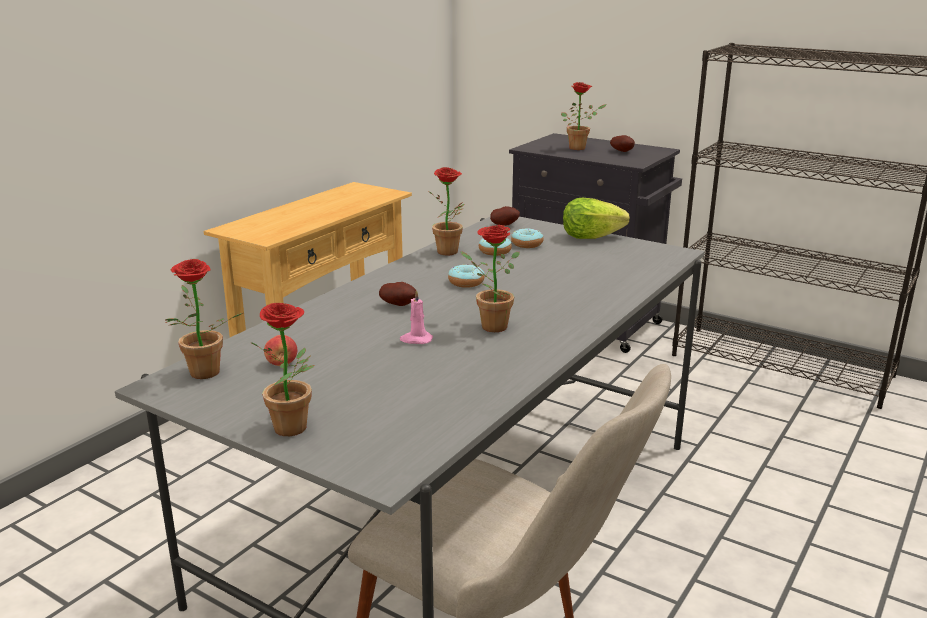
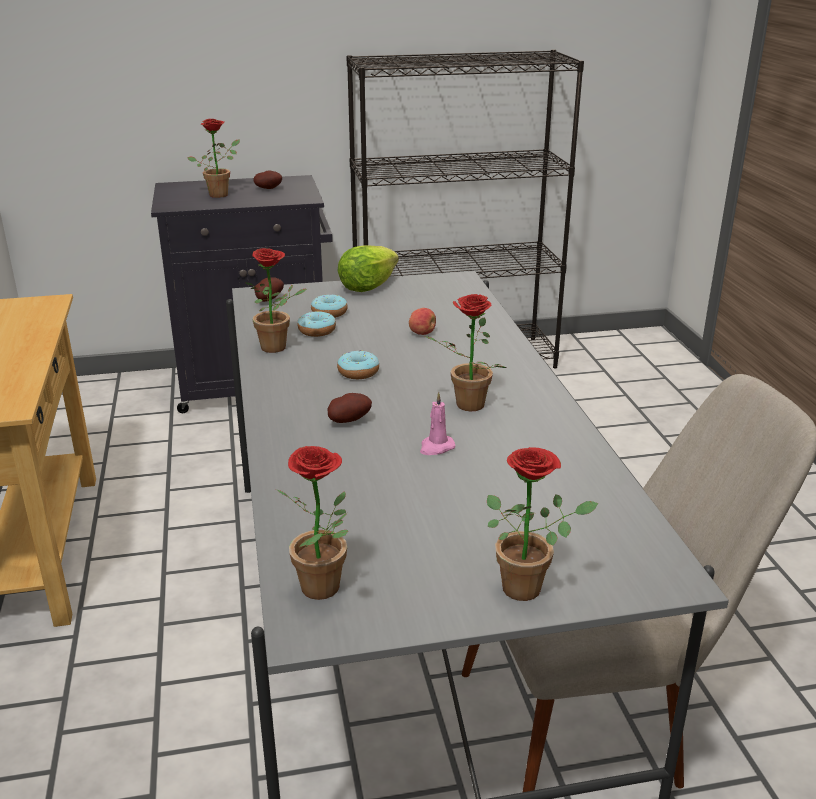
camera: 45 degrees left, 5 degrees up
apple [264,335,297,366] -> apple moved to [409,308,436,335]

